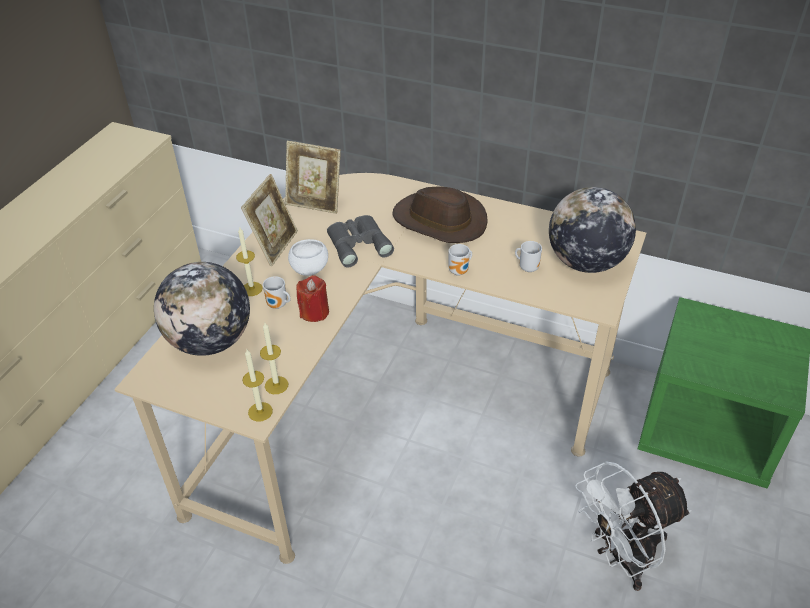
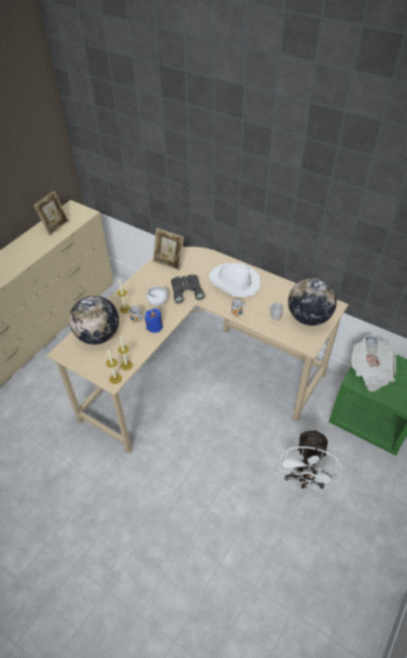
camera: 10 degrees right, 5 degrees up
picture frame [241,174,298,266] -> picture frame moved to [33,191,69,236]
red candle [296,275,329,322] -> blue candle [145,308,163,333]
brown hat [392,187,488,243] -> white hat [209,263,261,297]
white fan [575,461,692,591] -> white fan turned 60 degrees counterclockwise [279,428,342,490]
none -> newspaper [351,335,396,392]

